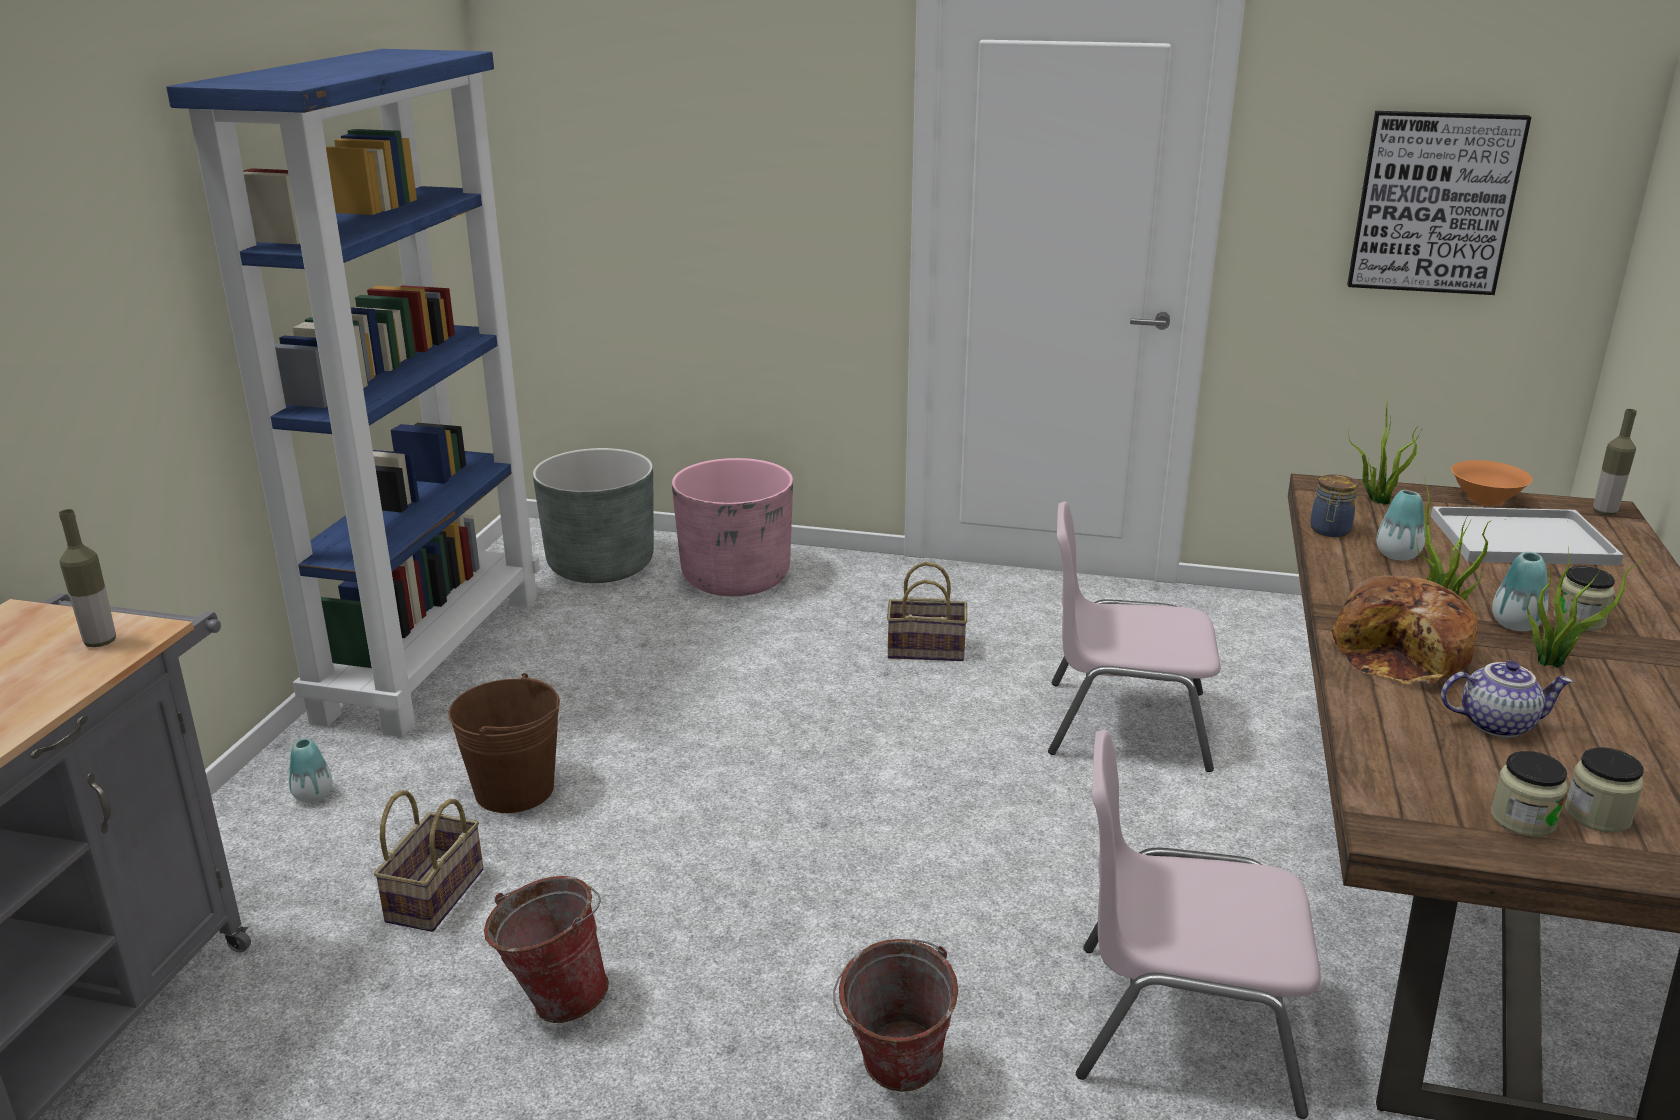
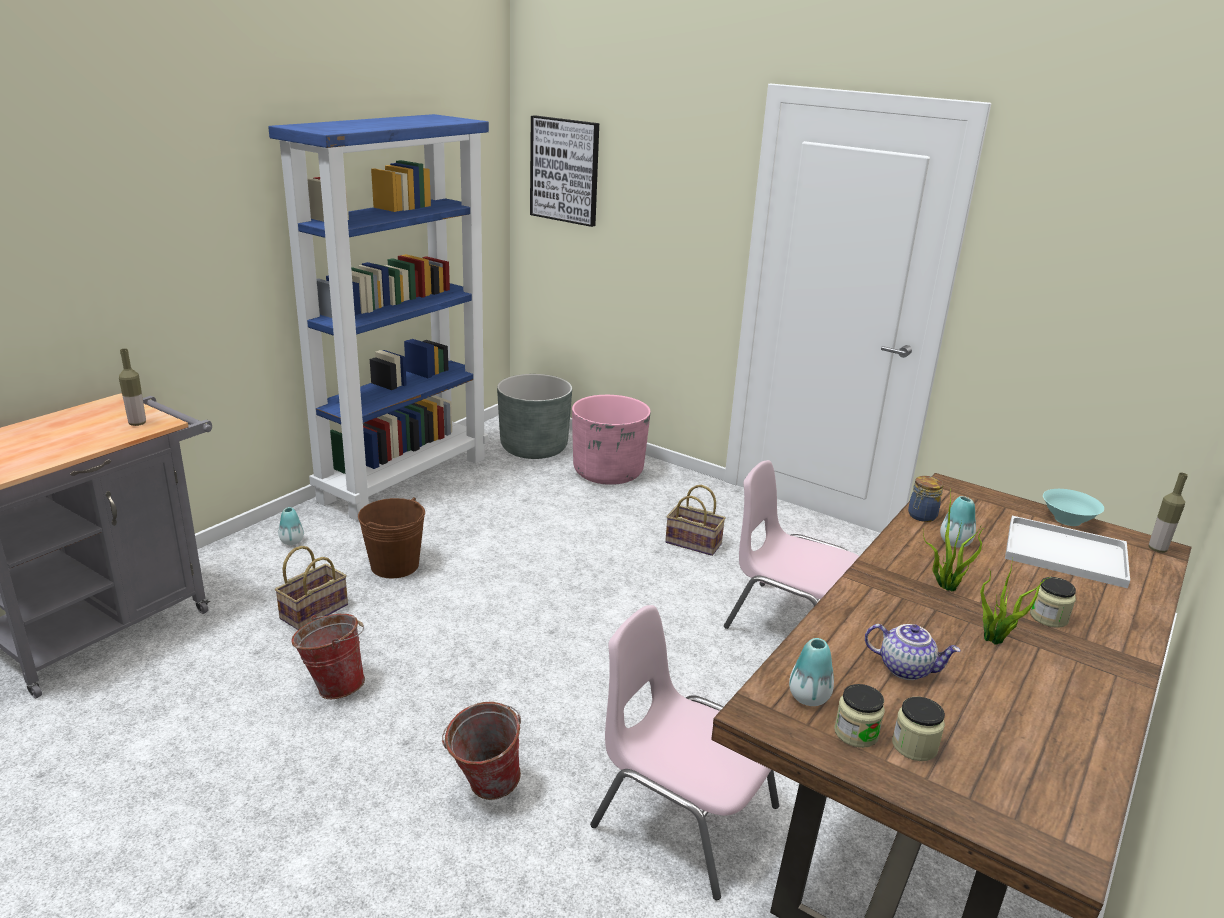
camera: 20 degrees right, 0 degrees up
bread [1332,575,1478,684] -> none
picture [1347,111,1531,295] -> picture moved to [530,115,599,227]
potted plant [1348,390,1422,505] -> none
orange bowl [1451,460,1532,506] -> turquoise bowl [1043,489,1104,526]
vase [1492,552,1549,631] -> vase moved to [789,638,834,706]

